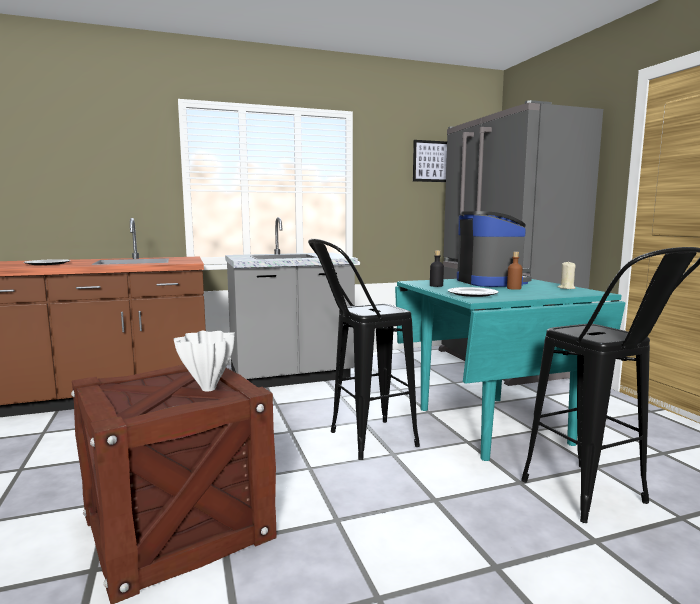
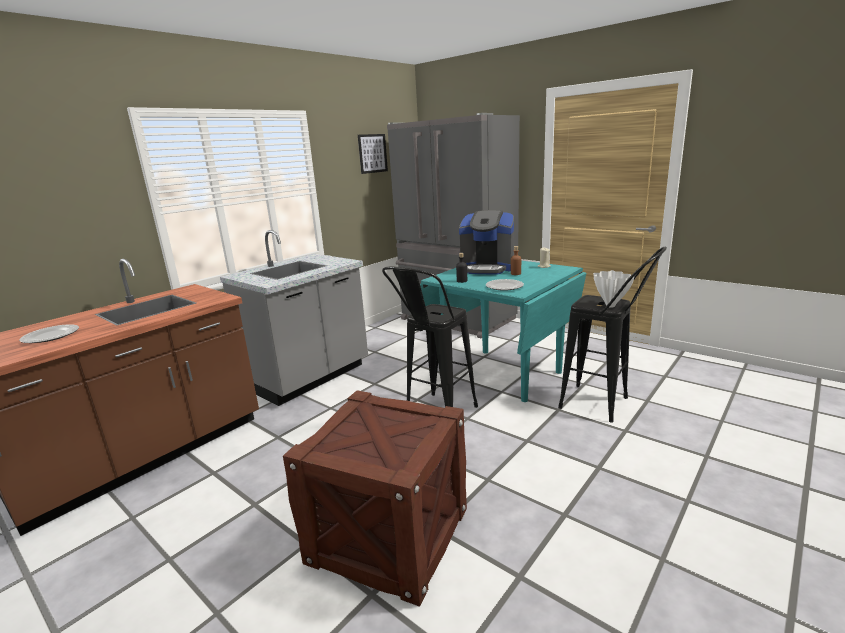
camera: 30 degrees left, 10 degrees up
white vase [174,331,235,392] -> white vase moved to [593,270,634,307]
coffee machine [457,211,532,287] -> coffee machine turned 150 degrees clockwise [459,210,514,274]

